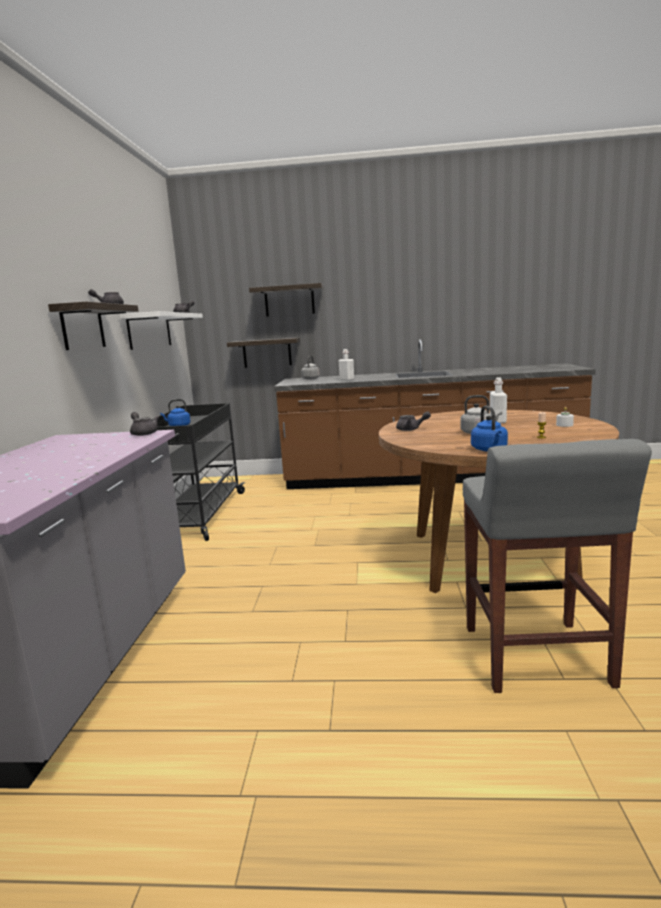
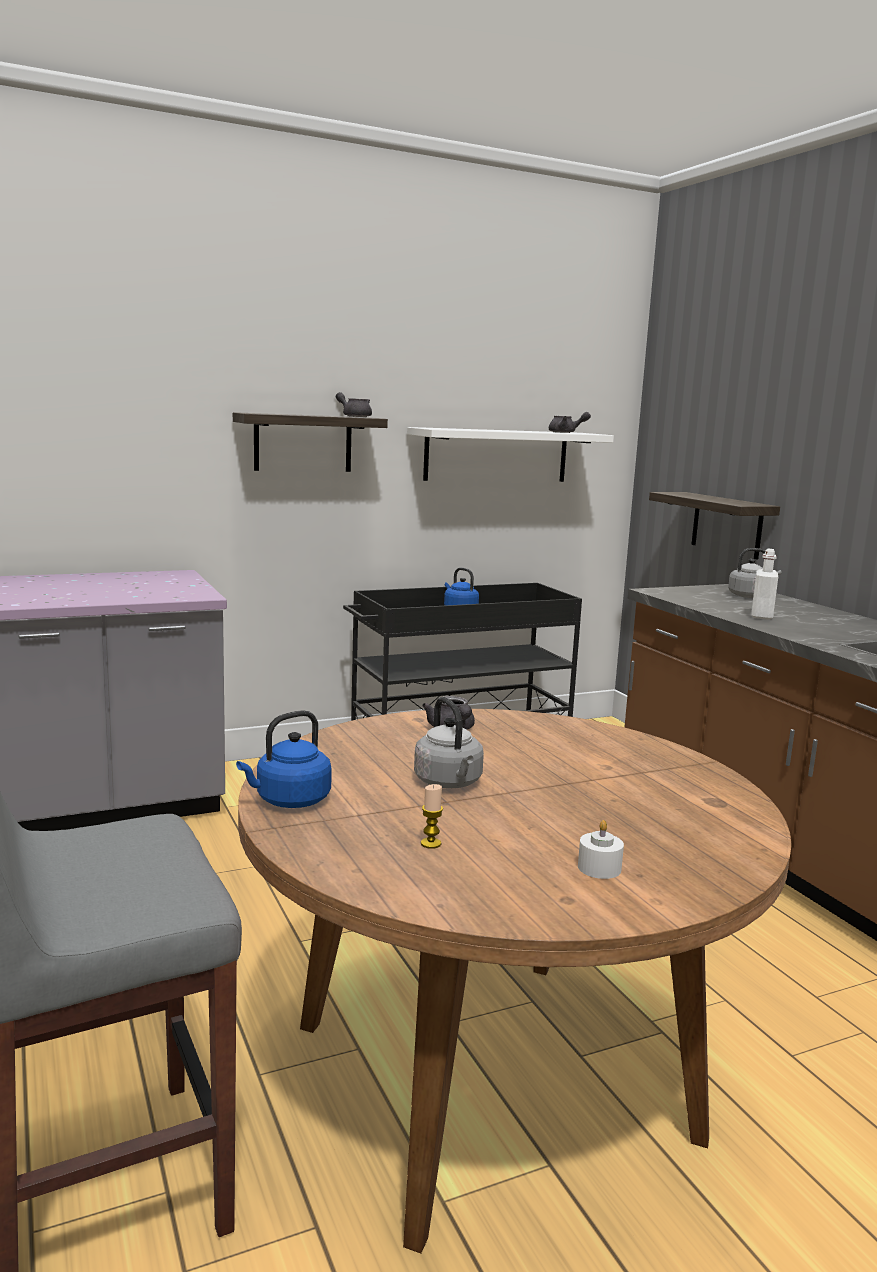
camera: 60 degrees right, 0 degrees up
grey teapot [130,412,159,436] -> none
shelf [249,283,324,317] -> none
white bottle [490,378,507,423] -> none

